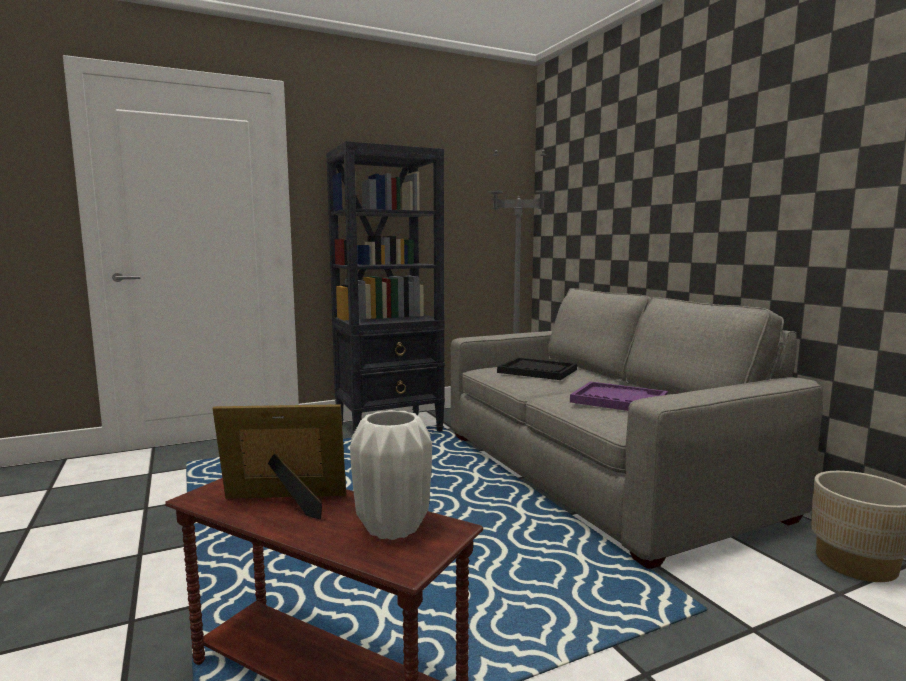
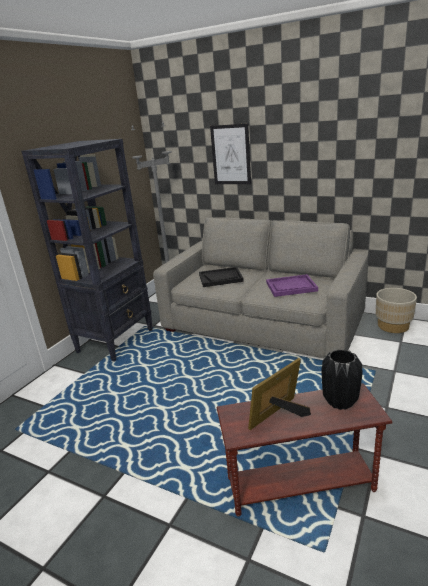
camera: 35 degrees left, 15 degrees up
white vase [350,410,432,540] -> black vase [322,349,363,410]
none -> picture [210,123,251,184]

